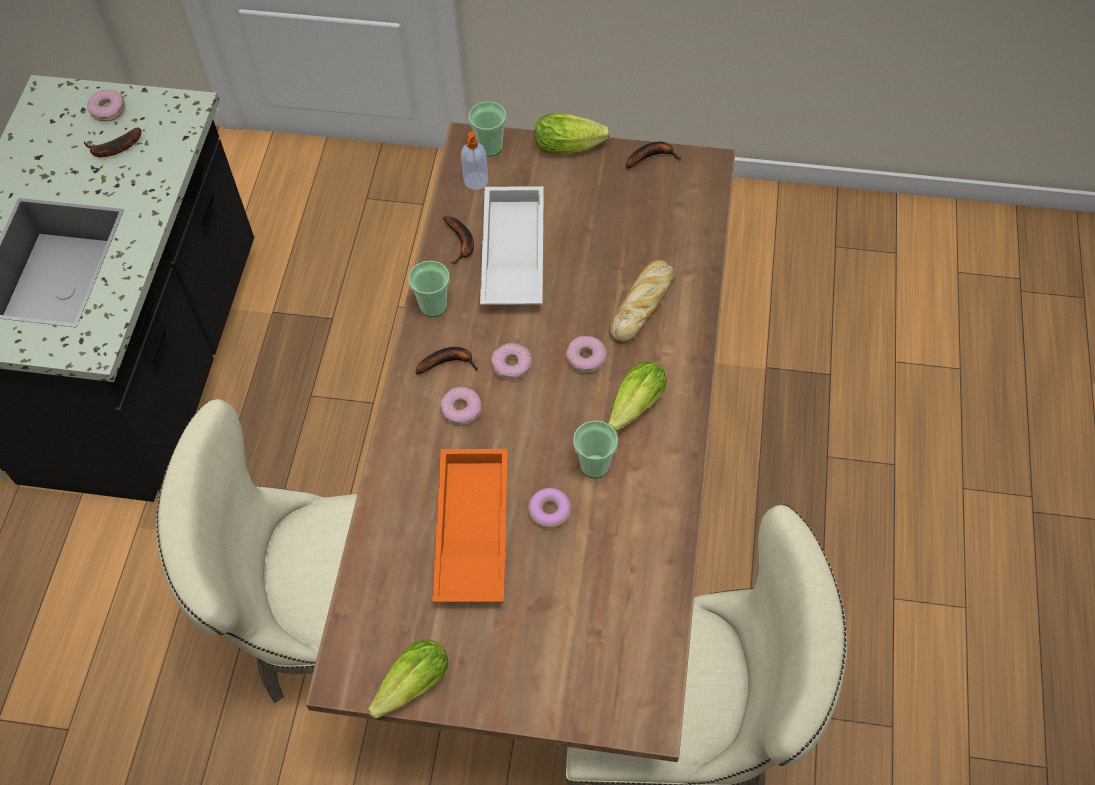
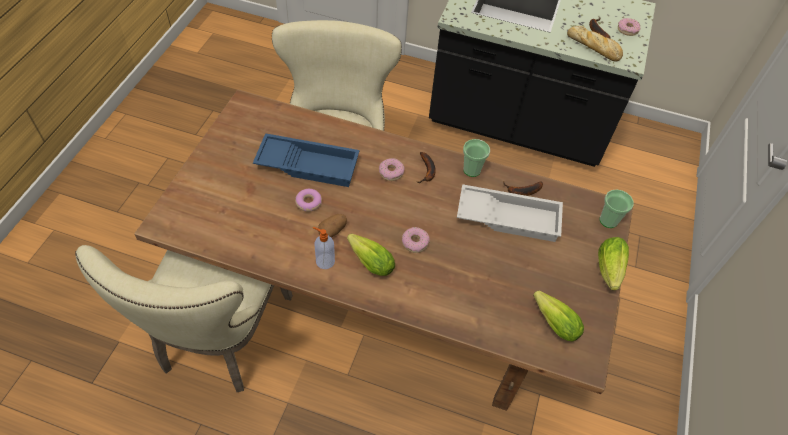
camera: 95 degrees right, 5 degrees down
lettuce [368,639,448,719] -> lettuce moved to [533,290,584,342]
orange tray [432,449,508,602] -> blue tray [253,133,360,187]
soap dispenser [461,132,488,190] -> soap dispenser moved to [313,227,335,269]
donut [491,343,532,380] -> none
cup [573,420,618,478] -> potato [318,214,347,238]
bread [609,260,675,344] -> bread moved to [567,26,623,62]
banana [626,141,681,169] -> none

